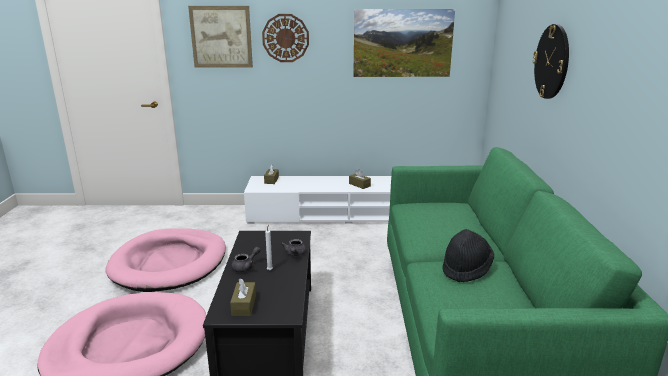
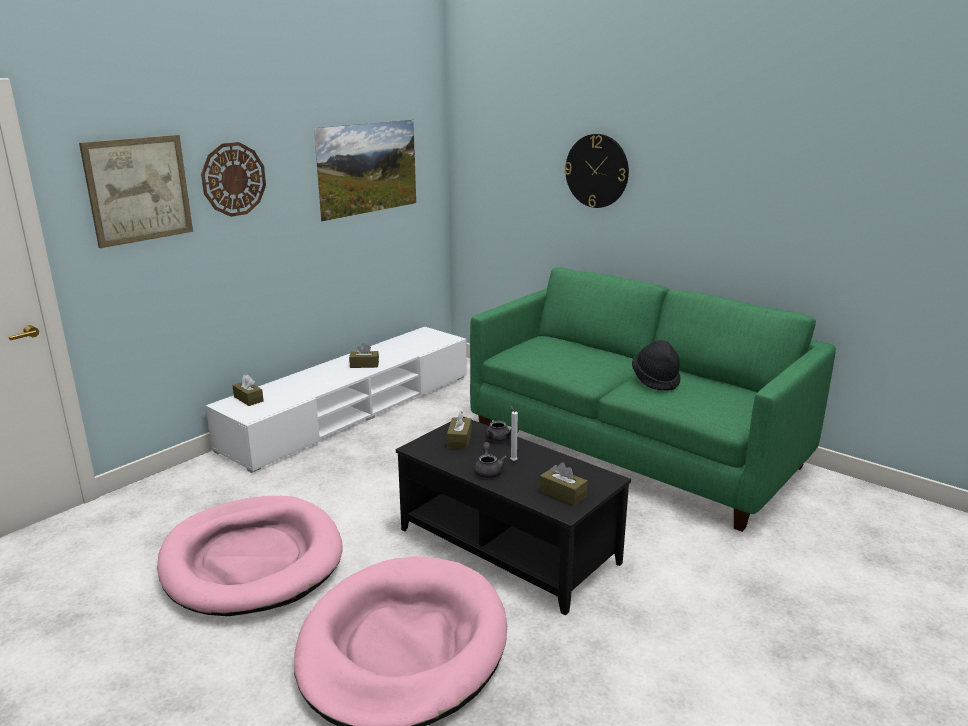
camera: 50 degrees left, 0 degrees up
none -> brown tissue box [447,411,472,449]

